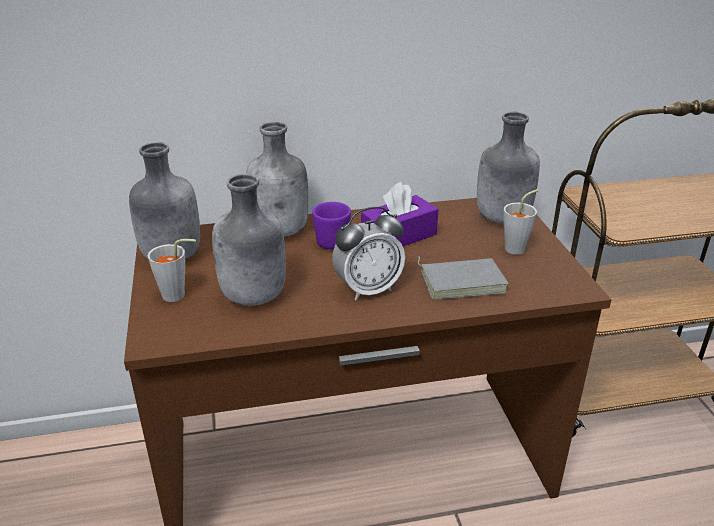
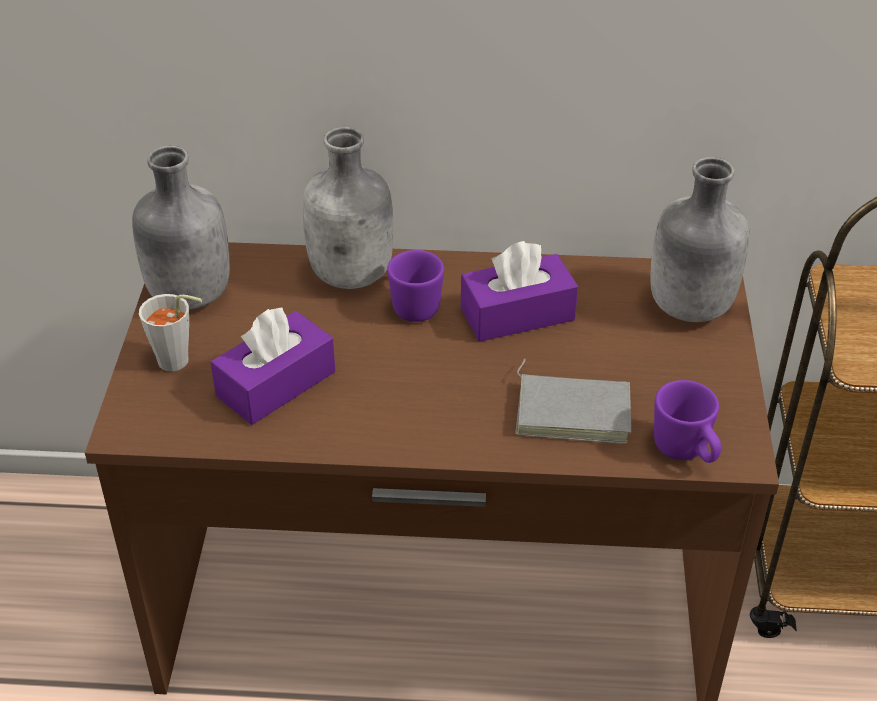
camera: 15 degrees right, 10 degrees up
grey bottle [212,174,286,306] -> purple tissue box [210,308,335,425]
alarm clock [332,206,405,300] -> none
grey cup [504,189,539,255] -> none
none -> purple mug [654,380,721,463]

